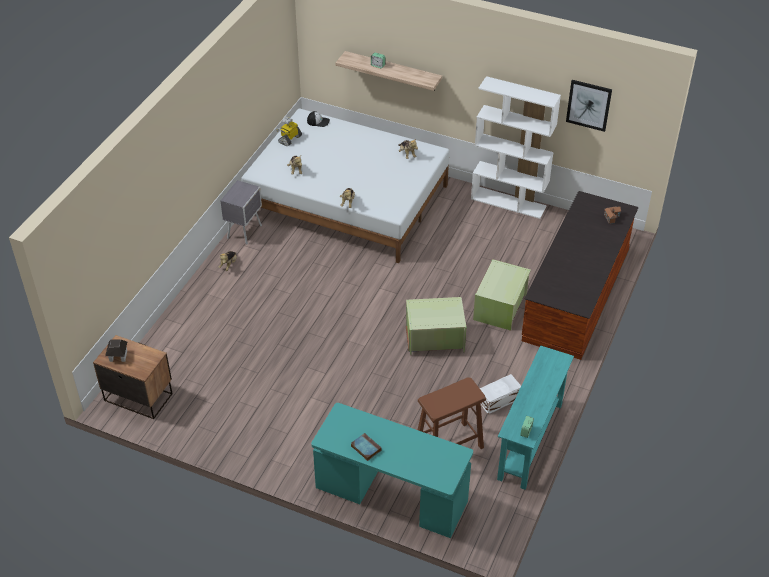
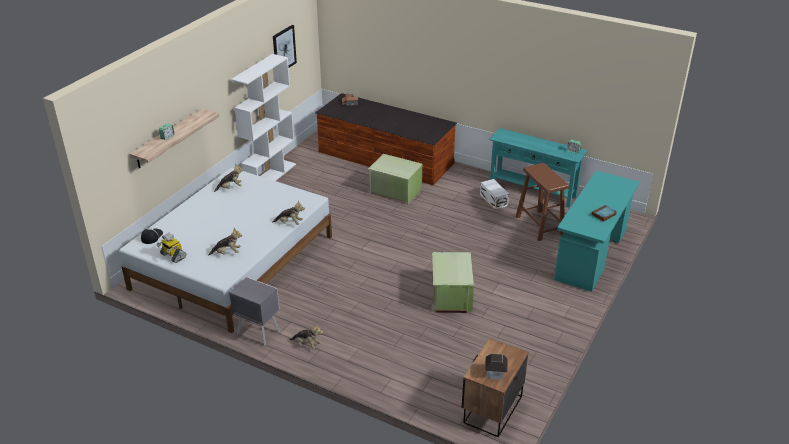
camera: 85 degrees left, 10 degrees down
green storage box [406,297,466,355] -> green storage box moved to [432,252,474,313]

